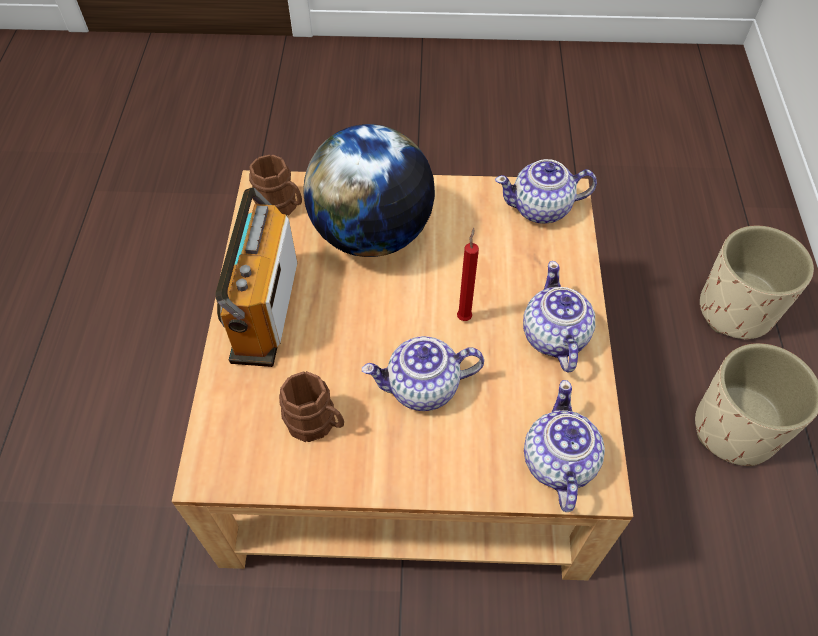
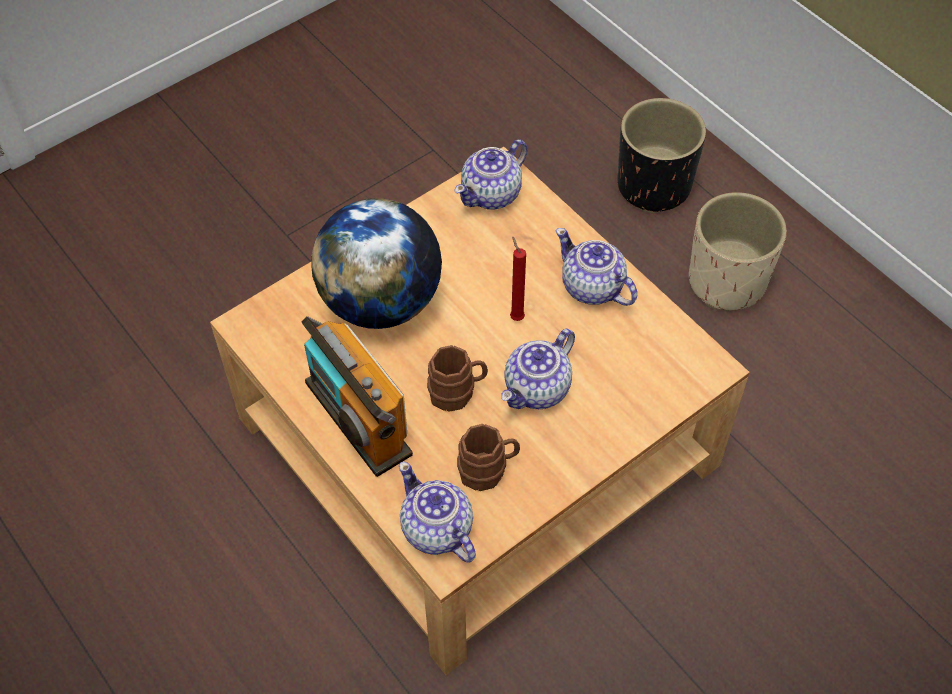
camera: 40 degrees left, 0 degrees up
brown mug [249,154,302,215] -> brown mug moved to [427,345,488,412]
teapot [524,380,605,512] -> teapot moved to [399,462,476,563]
beige planter [700,226,814,339] -> black planter [617,98,706,214]

